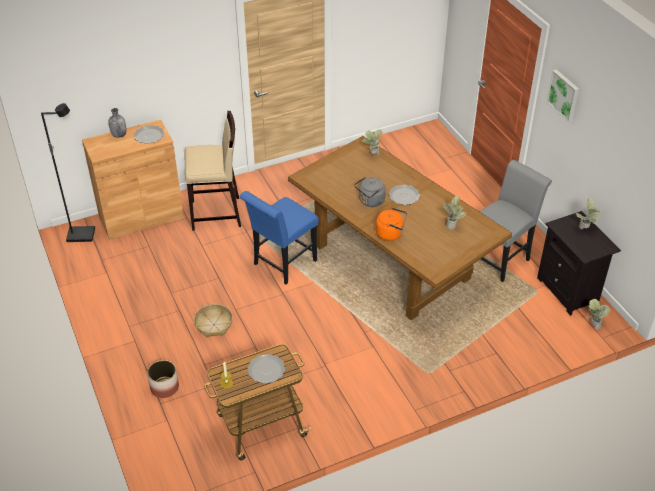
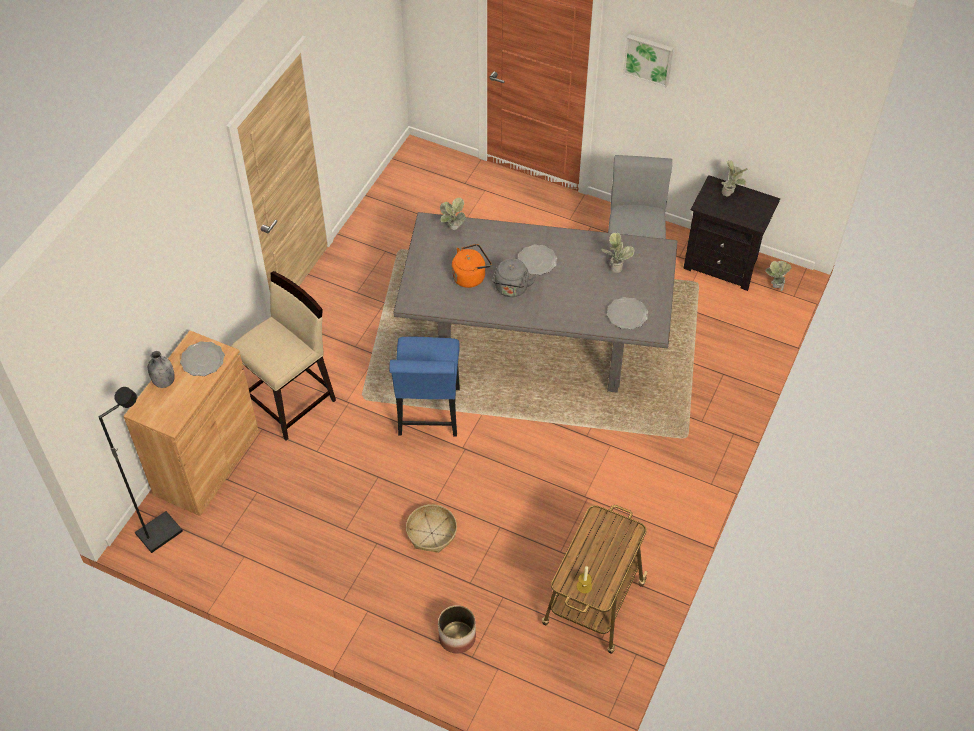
camera: 40 degrees left, 10 degrees up
plate [247,354,285,384] -> plate moved to [607,297,648,330]
brown dining table [288,136,512,320] -> grey dining table [393,212,677,392]
orange kettle [376,208,407,241] -> orange kettle moved to [452,244,491,288]

